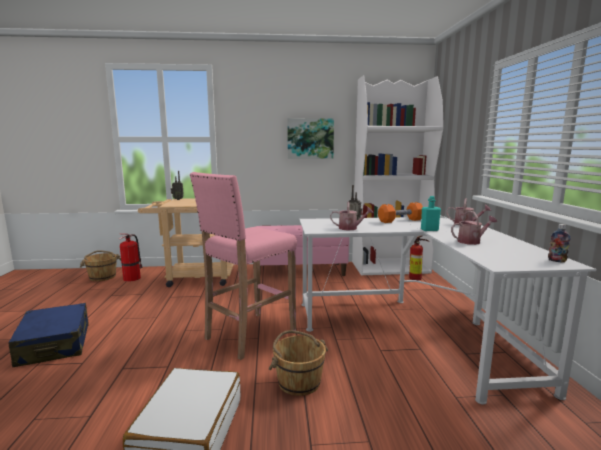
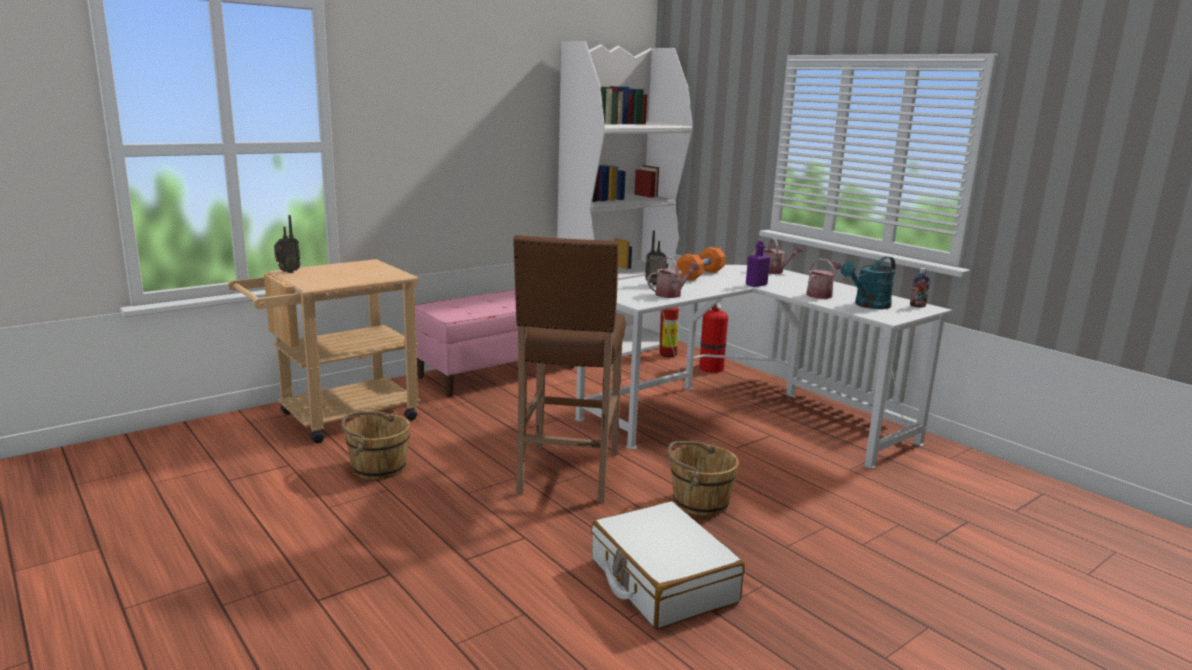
camera: 35 degrees left, 5 degrees up
blue suitcase [8,303,89,367] -> none
brown bucket [80,250,121,281] -> brown bucket moved to [341,411,410,480]
fire extinguisher [119,234,143,282] -> fire extinguisher moved to [699,300,728,373]
pink stool [190,172,297,360] -> brown stool [513,235,626,502]
picture [287,118,334,159] -> none
turquoise bottle [421,196,441,231] -> purple bottle [746,241,770,287]
none -> turquoise watering can [841,256,896,309]

